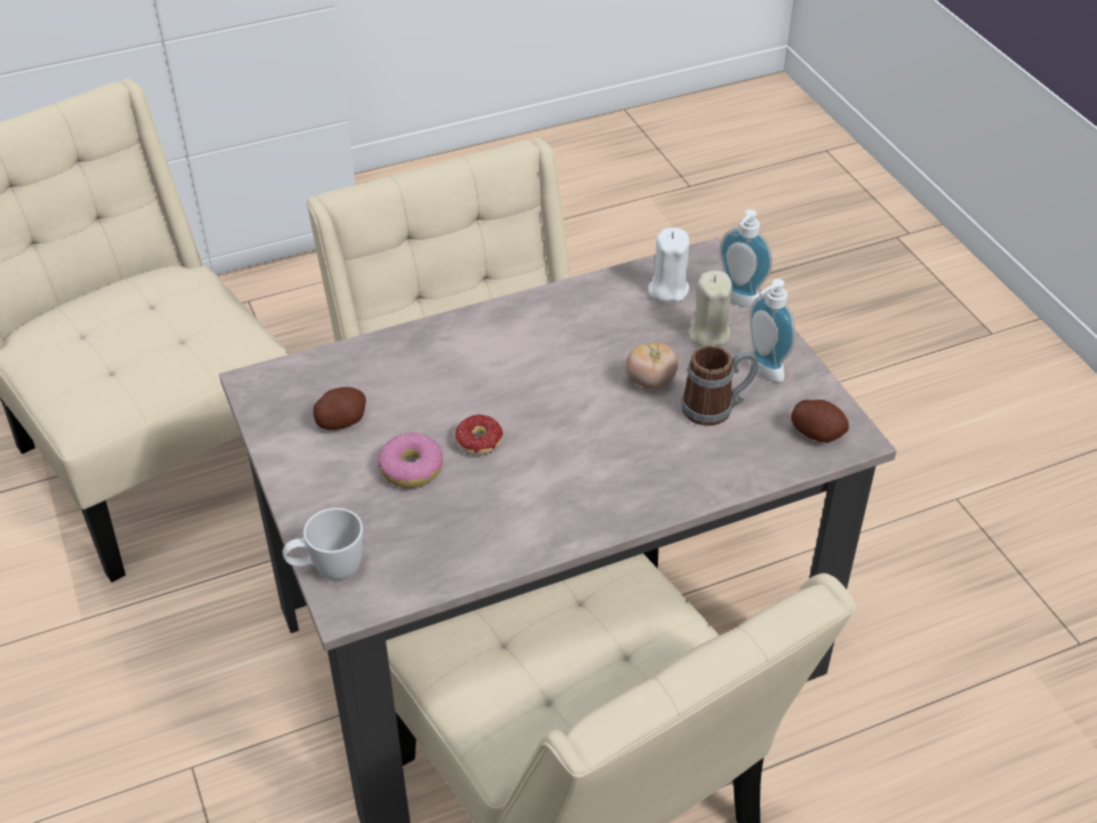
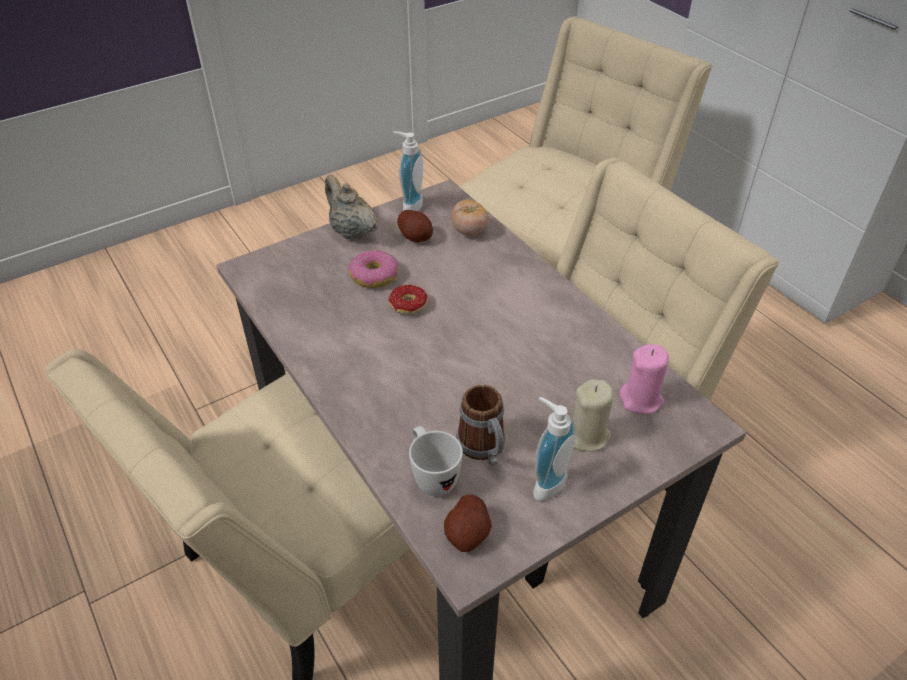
camera: 80 degrees right, 0 degrees up
white mug [283,508,363,580] -> white mug moved to [409,426,463,496]
tomato [626,343,678,389] -> tomato moved to [451,199,489,236]
white candle [648,228,690,302] -> pink candle [620,344,669,414]
soap dispenser [719,209,772,308] -> soap dispenser moved to [393,131,423,211]
none -> beige teapot [325,175,378,240]

